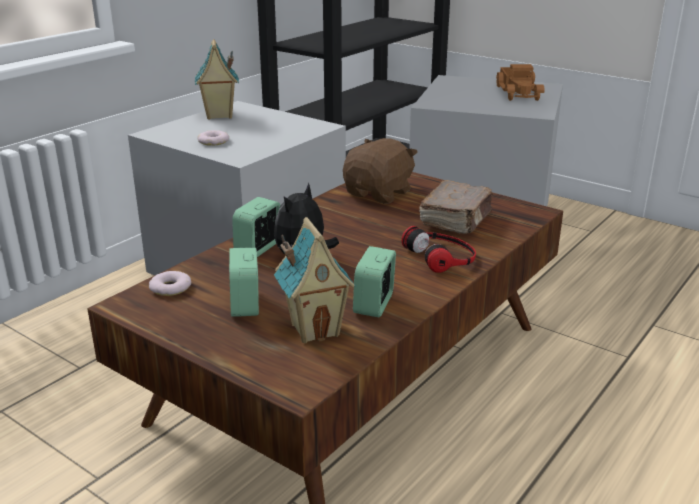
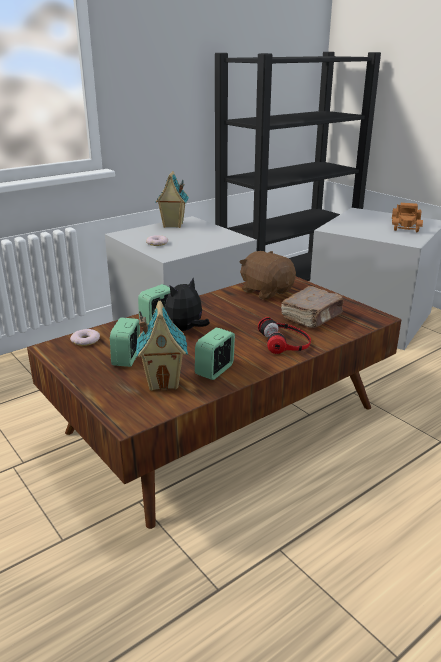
camera: 15 degrees right, 0 degrees up
brown plush toy [343,138,418,204] -> brown plush toy turned 90 degrees counterclockwise [240,251,296,300]

